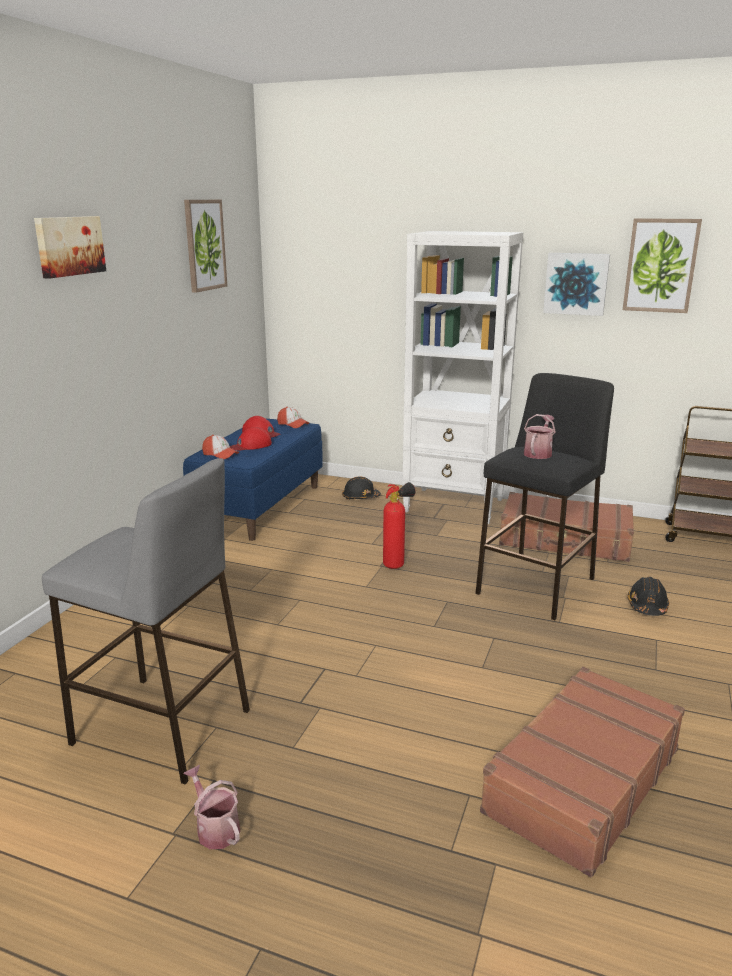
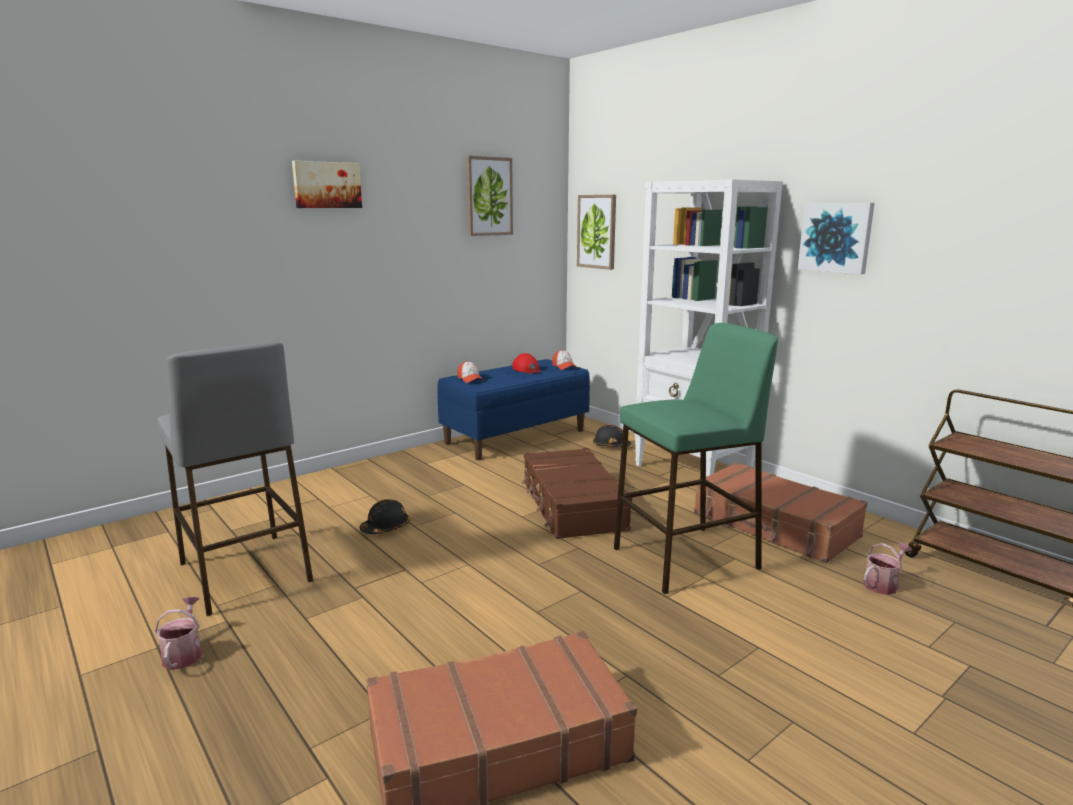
camera: 30 degrees right, 5 degrees down
red cap [230,427,272,450] -> none
fire extinguisher [383,482,416,569] -> brown suitcase [522,448,632,539]
black stool [475,373,614,620] -> green stool [614,323,778,594]
watering can [524,414,556,459] -> watering can moved to [863,543,912,595]
picture [623,218,702,313] -> picture moved to [577,195,616,270]
black hard hat [628,577,669,616] -> black hard hat moved to [360,499,410,534]

